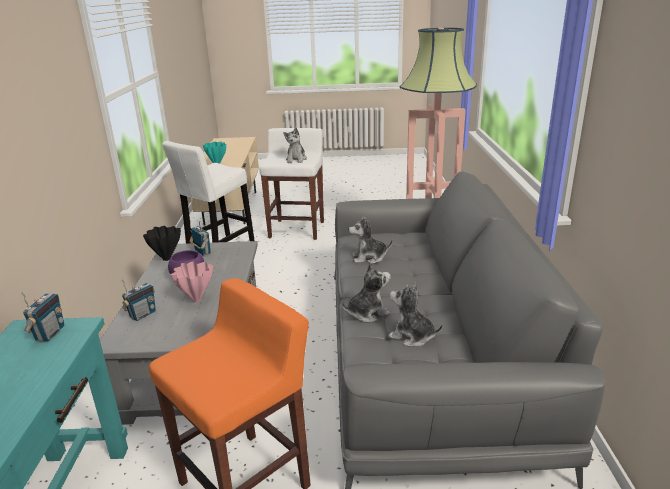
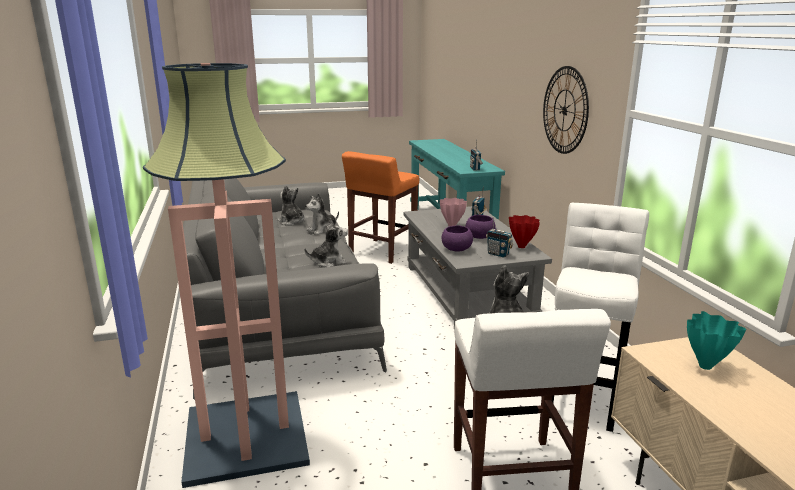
camera: 165 degrees right, 5 degrees down
black vase [143,226,181,261] -> red vase [509,215,540,248]
plush toy [388,282,443,347] -> plush toy turned 150 degrees counterclockwise [278,185,305,226]
none -> purple bowl [442,225,473,251]
none -> wall clock [543,66,589,154]

